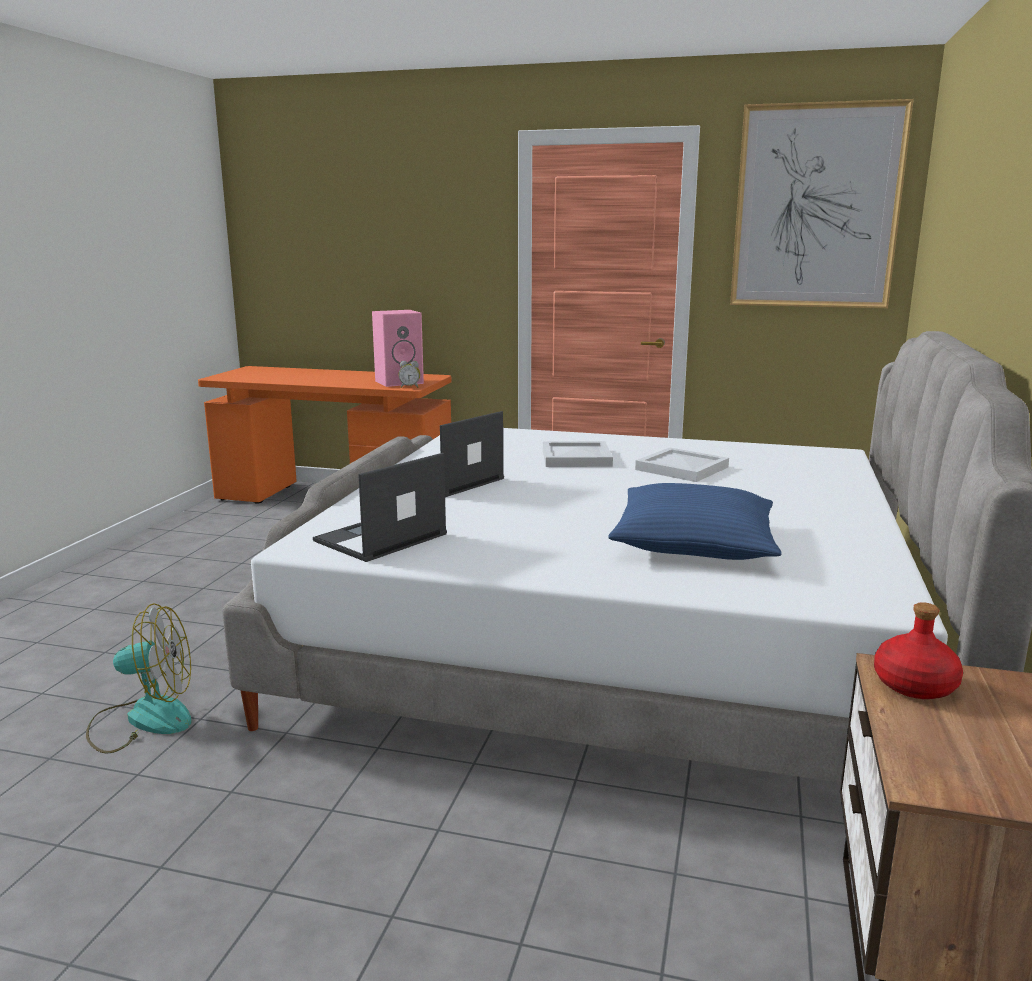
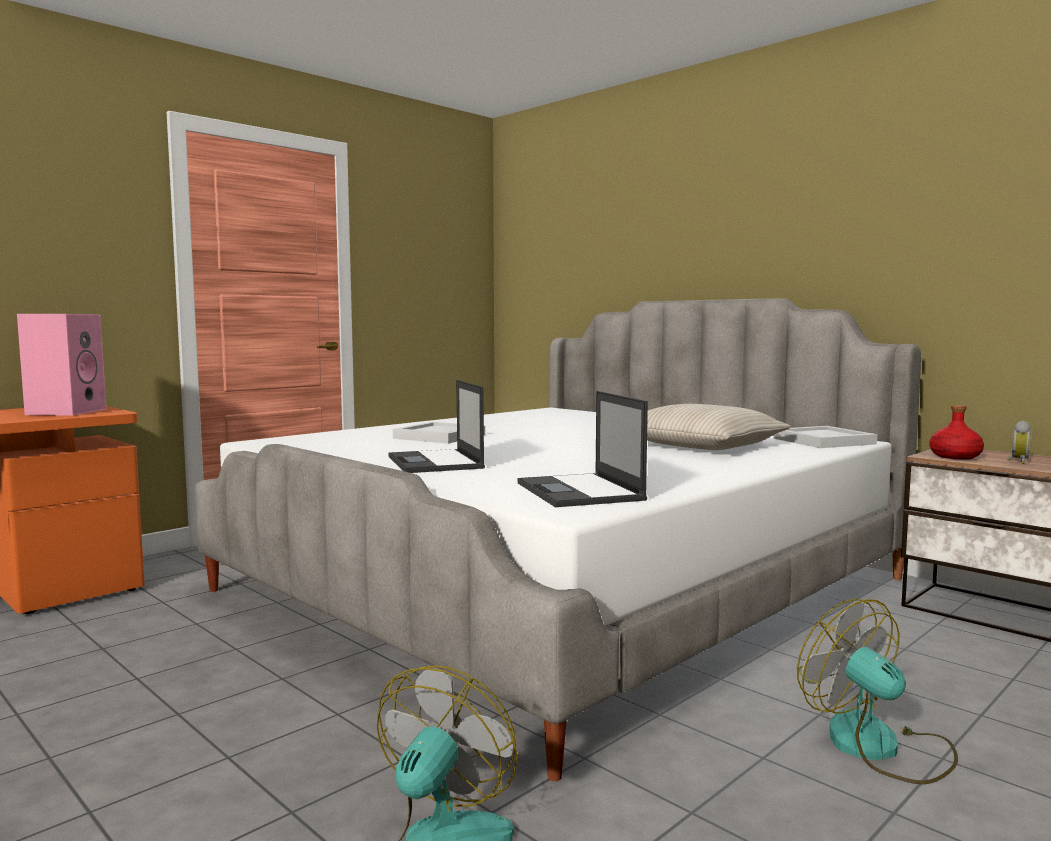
camera: 60 degrees left, 10 degrees down
alarm clock [399,361,420,388] -> alarm clock moved to [1007,421,1031,464]
blue pillow [609,483,782,560] -> beige pillow [647,404,791,450]
white tray [635,448,729,482] -> white tray moved to [773,426,877,448]
picture [730,99,914,308] -> none
none -> fan [797,599,958,784]

